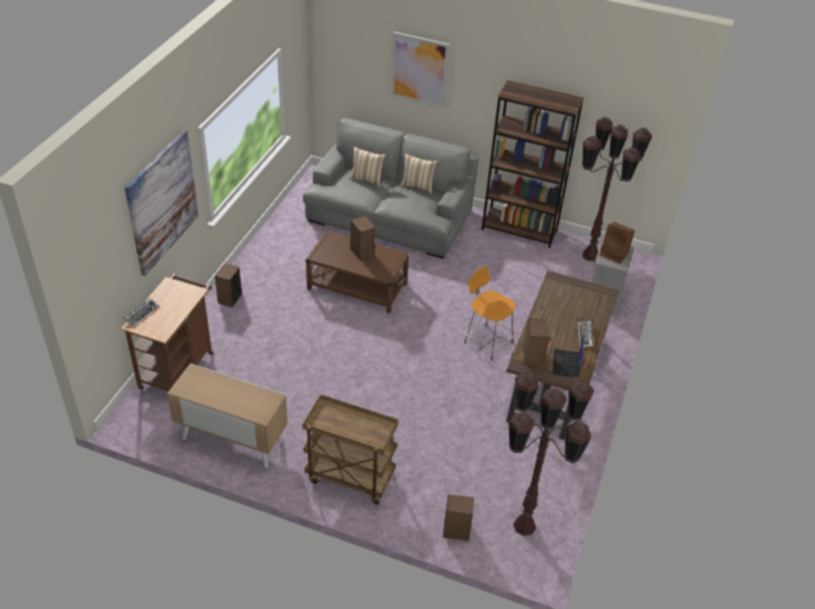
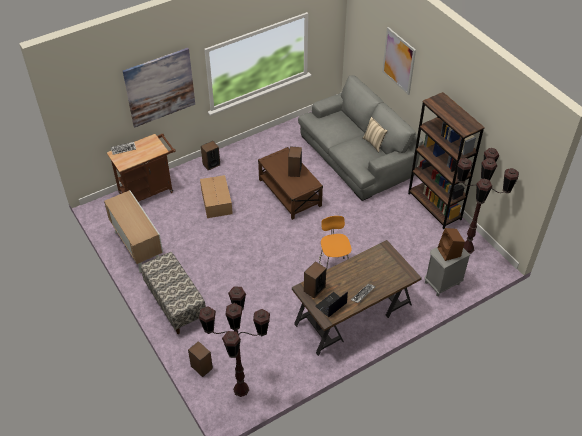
camera: 40 degrees right, 5 degrees up
brown cart [302,394,399,505] -> bench [141,252,206,334]
beige pillow [349,147,386,187] -> none
none -> cardboard box [200,175,233,218]

